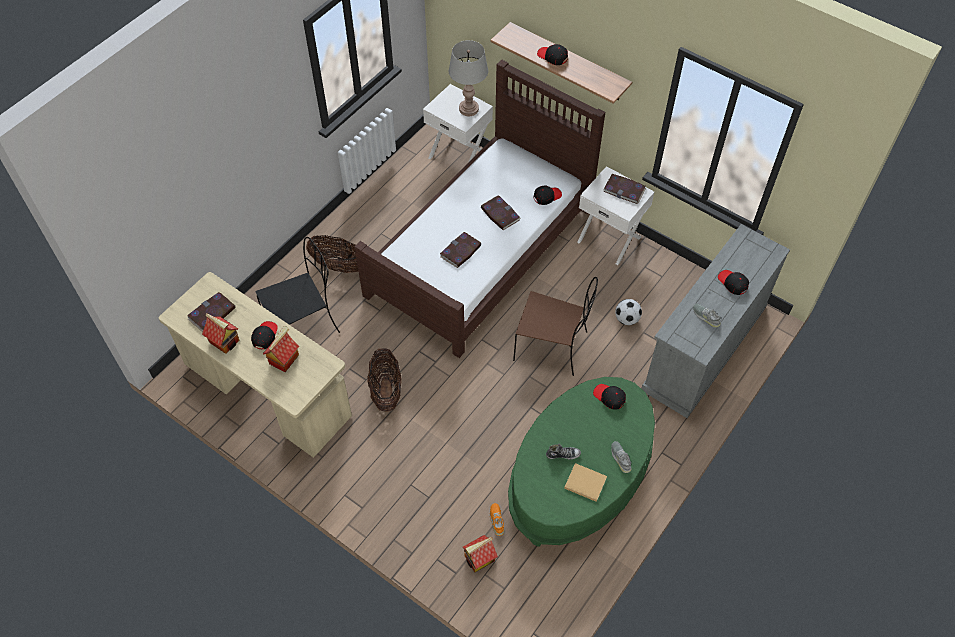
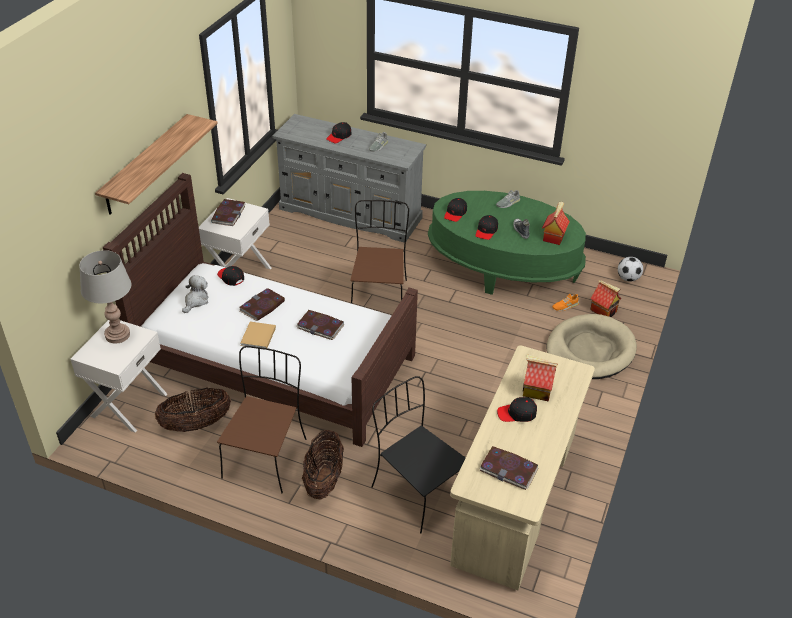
camera: 105 degrees left, 15 degrees down
toy house [202,314,239,354] -> toy house moved to [542,201,570,245]
basket [367,348,402,412] -> basket moved to [155,387,231,432]
black cap [537,44,568,65] -> black cap moved to [476,215,498,240]
beige book [564,463,607,502] -> beige book moved to [240,321,276,348]
football [615,299,642,325] -> football moved to [618,257,643,282]
none -> plush toy [182,276,208,313]
none -> brown chair [217,346,306,493]
none -> beige dog bed [547,314,637,379]

